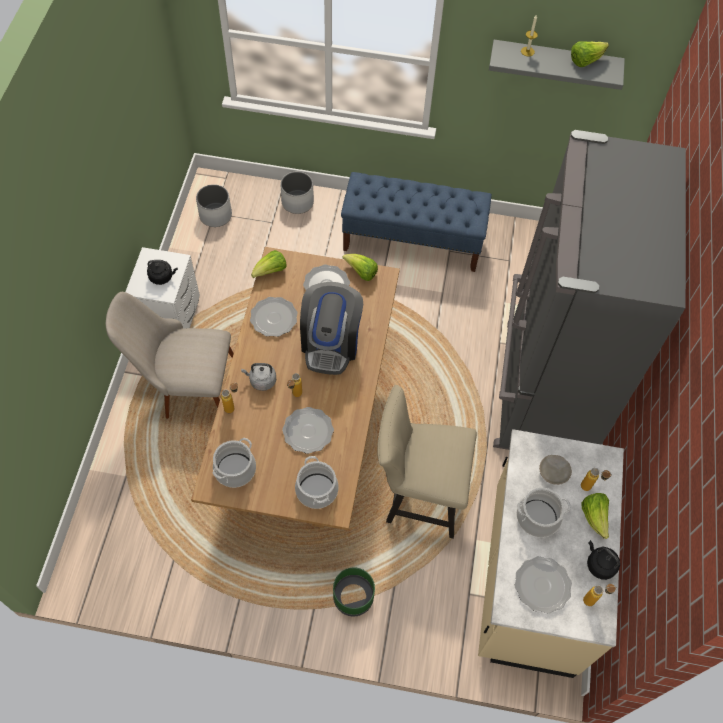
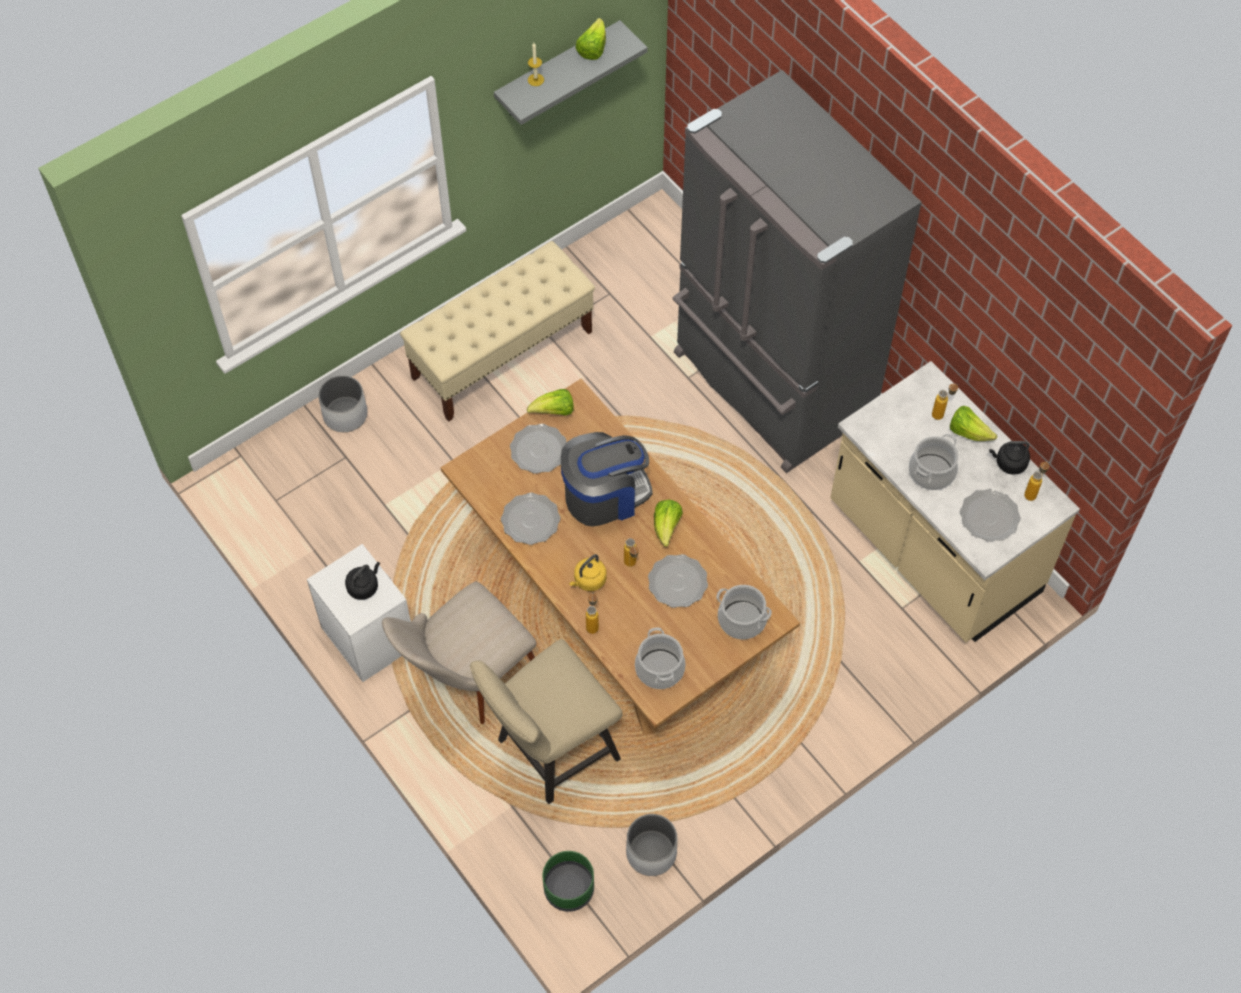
camera: 45 degrees left, 0 degrees up
white planter [196,184,232,227] -> white planter moved to [626,814,677,876]
grey kettle [241,363,276,391] -> yellow kettle [569,554,606,591]
lettuce [251,250,287,278] -> lettuce moved to [654,499,683,547]
coffee machine [300,282,363,375] -> coffee machine turned 75 degrees counterclockwise [561,432,653,526]
green planter [333,568,375,616] -> green planter moved to [542,851,594,912]
blue bench [341,172,492,272] -> beige bench [400,241,595,422]
beige chair [377,385,477,539] -> beige chair moved to [470,639,623,804]
beige plate [539,455,572,485] -> none

